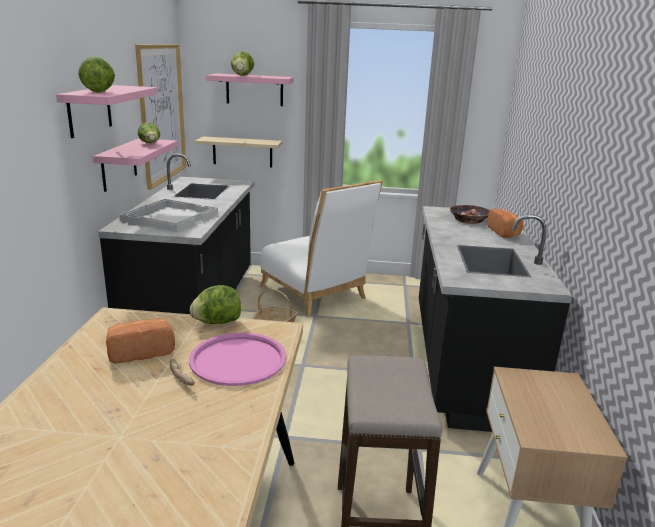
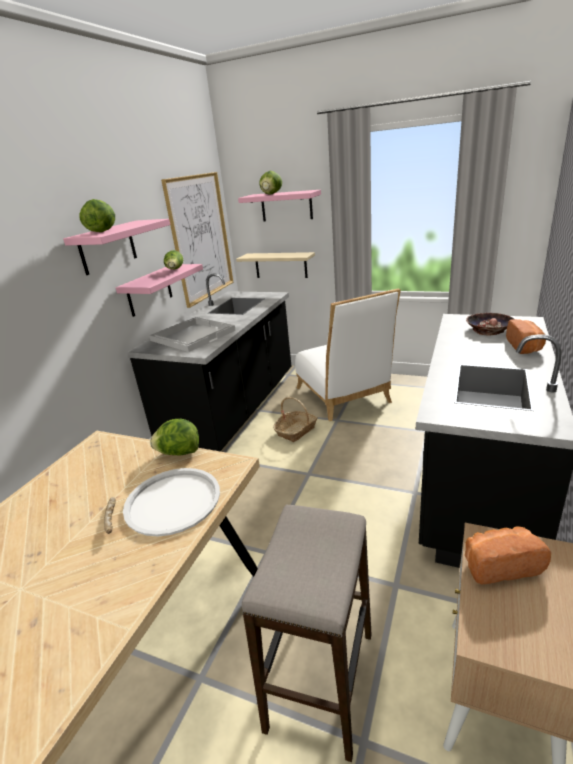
camera: 20 degrees right, 5 degrees up
bread [106,318,175,364] -> bread moved to [465,526,551,585]
pink tray [189,333,286,386] -> white tray [123,468,220,536]

